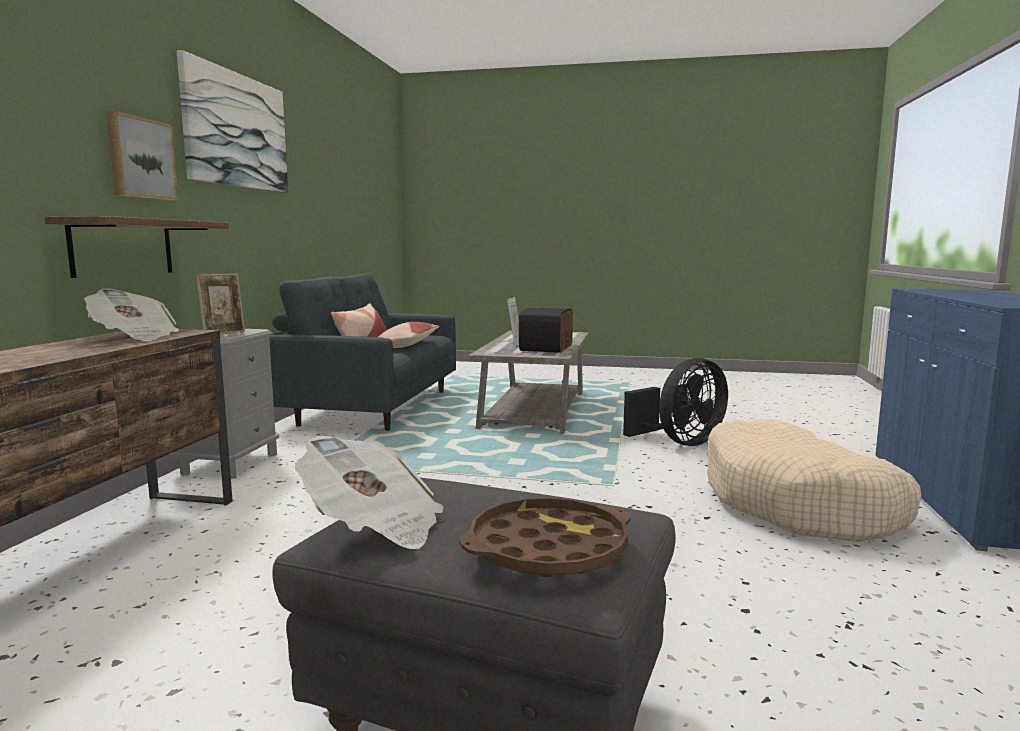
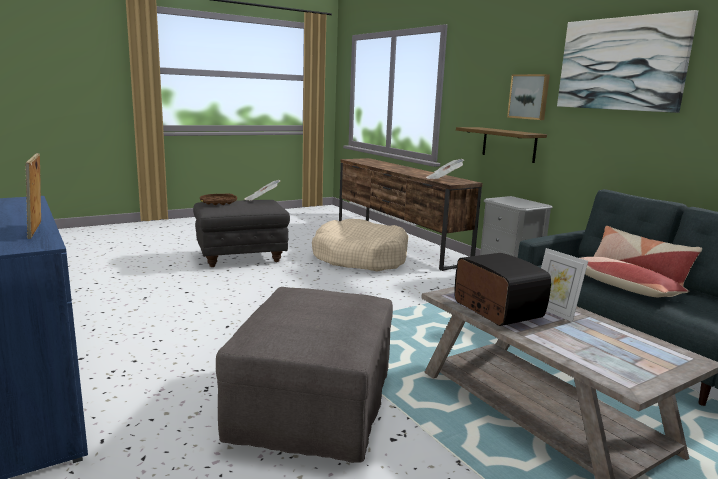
camera: 135 degrees right, 5 degrees up
picture frame [196,274,245,335] -> picture frame moved to [25,153,41,239]
black fan [623,358,728,446] -> grey ottoman [216,287,393,463]
beige dog bed [707,419,921,542] -> beige dog bed moved to [312,219,409,272]

